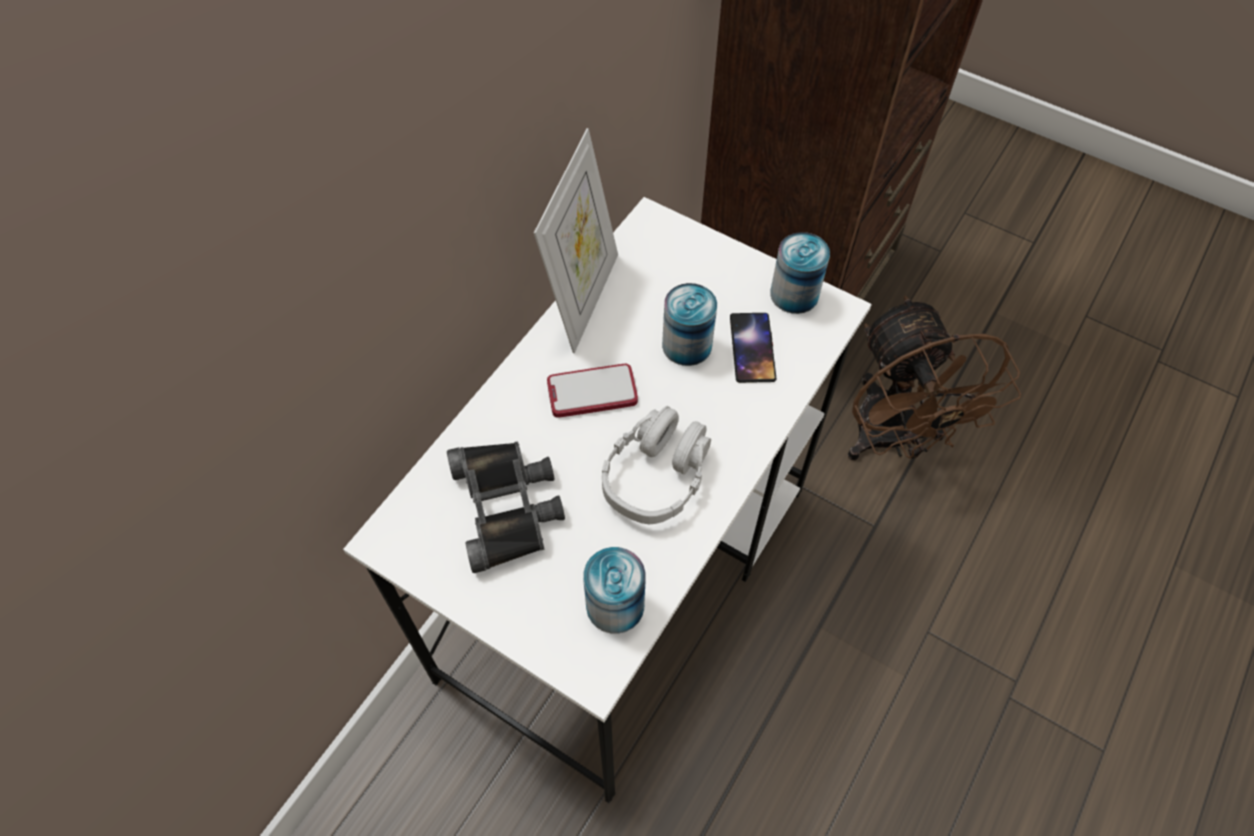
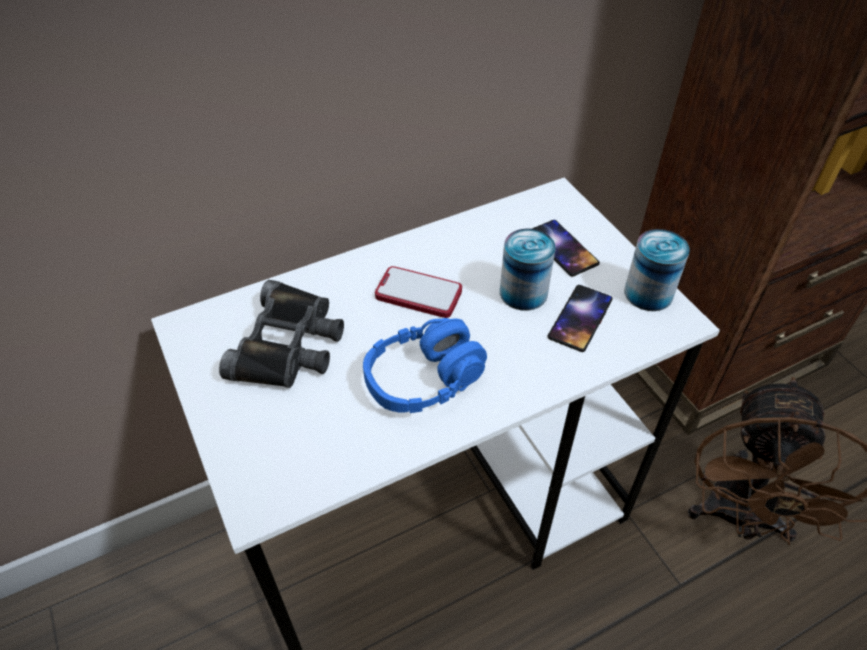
camera: 30 degrees right, 10 degrees down
picture frame [534,128,618,353] -> none
can [583,547,646,634] -> none
grey headphones [602,406,711,524] -> blue headphones [363,318,487,413]
none -> phone [532,220,600,277]

